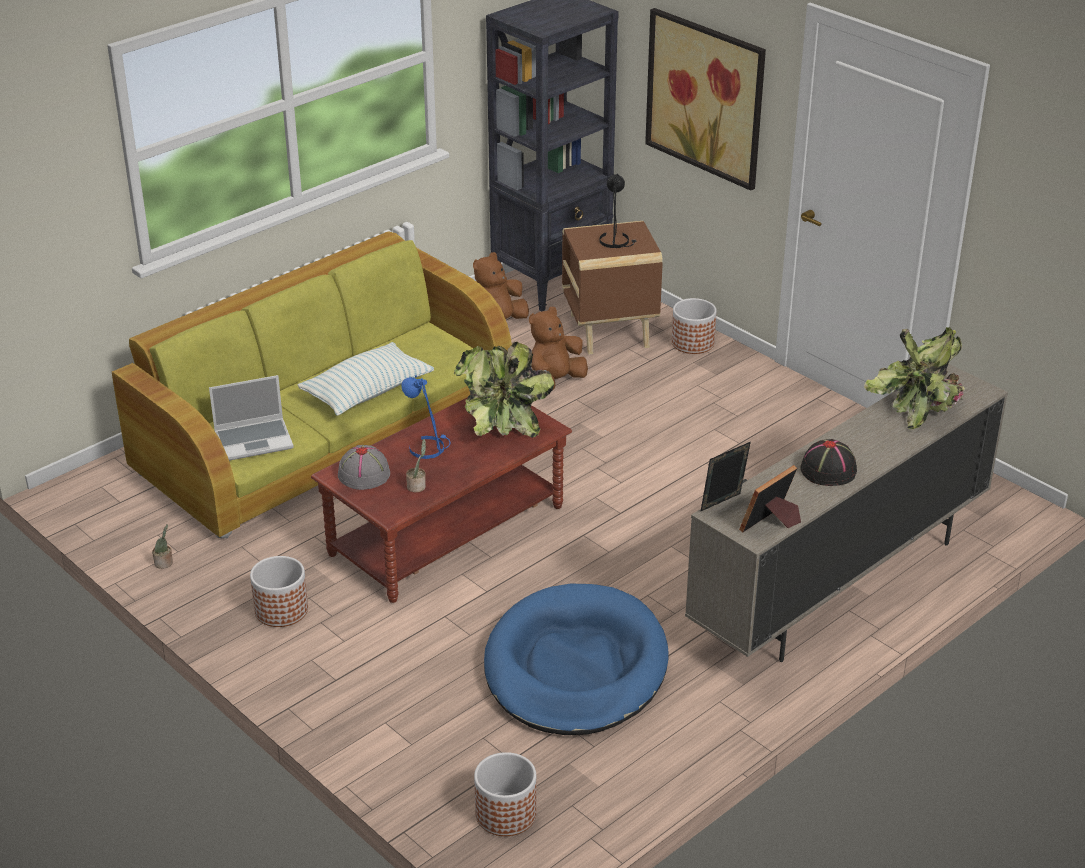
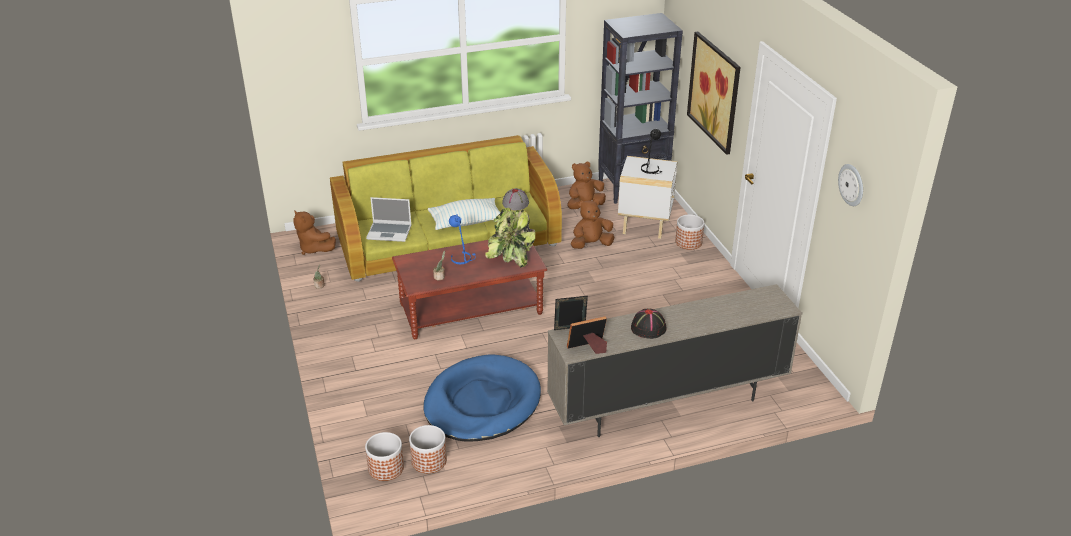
camera: 25 degrees right, 0 degrees up
planter [250,556,308,627] -> planter moved to [409,425,447,473]
grey hat [338,445,390,490] -> grey hat moved to [502,188,529,210]
brown side table [562,221,663,354] -> white side table [618,156,677,239]
potted plant [864,327,965,430] -> none
none -> brown plush toy [293,211,336,255]
none -> wall clock [838,164,863,206]

